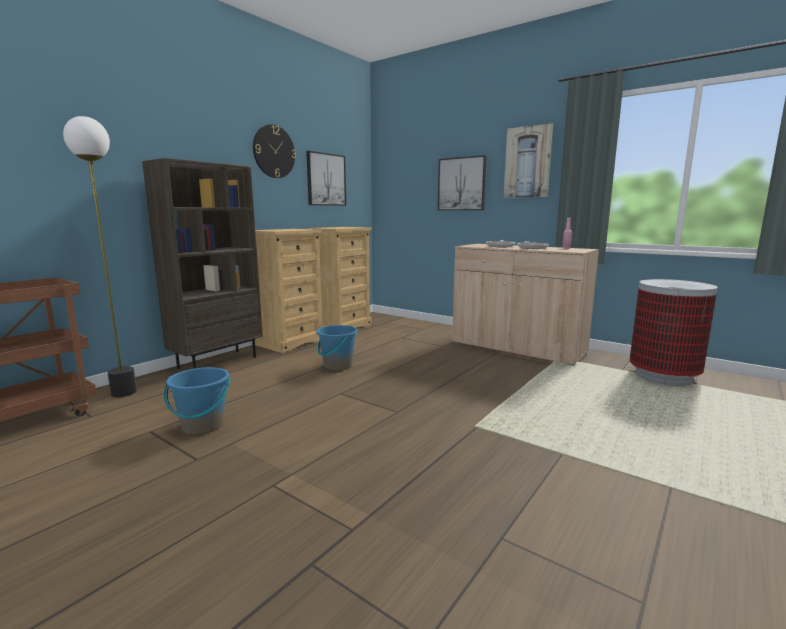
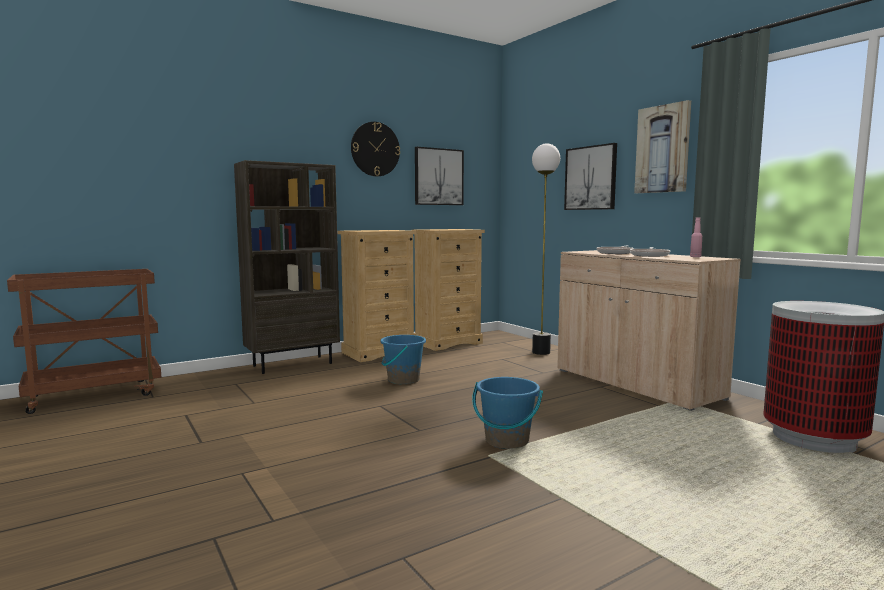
camera: 20 degrees right, 5 degrees down
floor lamp [63,116,137,397] -> floor lamp moved to [532,143,560,355]
blue bucket [164,367,231,435] -> blue bucket moved to [472,377,543,449]

